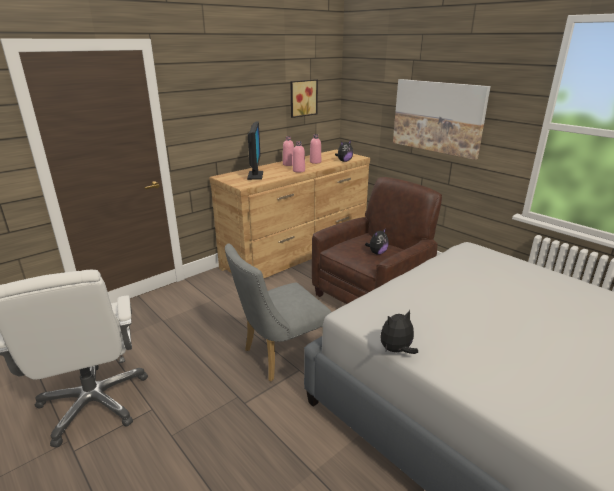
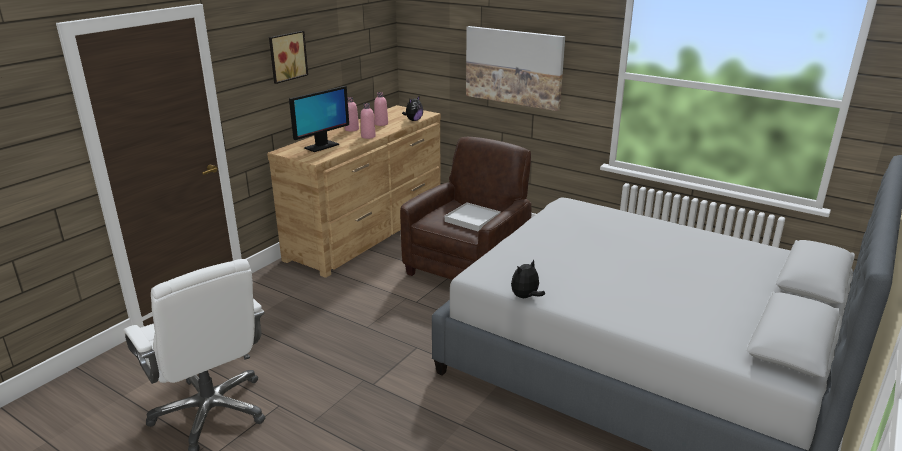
camera: 15 degrees left, 0 degrees up
grey chair [225,244,331,382] -> none
monitor [247,121,263,180] -> monitor turned 60 degrees clockwise [289,86,349,152]
picture [290,79,318,118] -> picture moved to [269,31,308,84]
plush toy [365,228,389,255] -> white tray [444,203,501,231]

